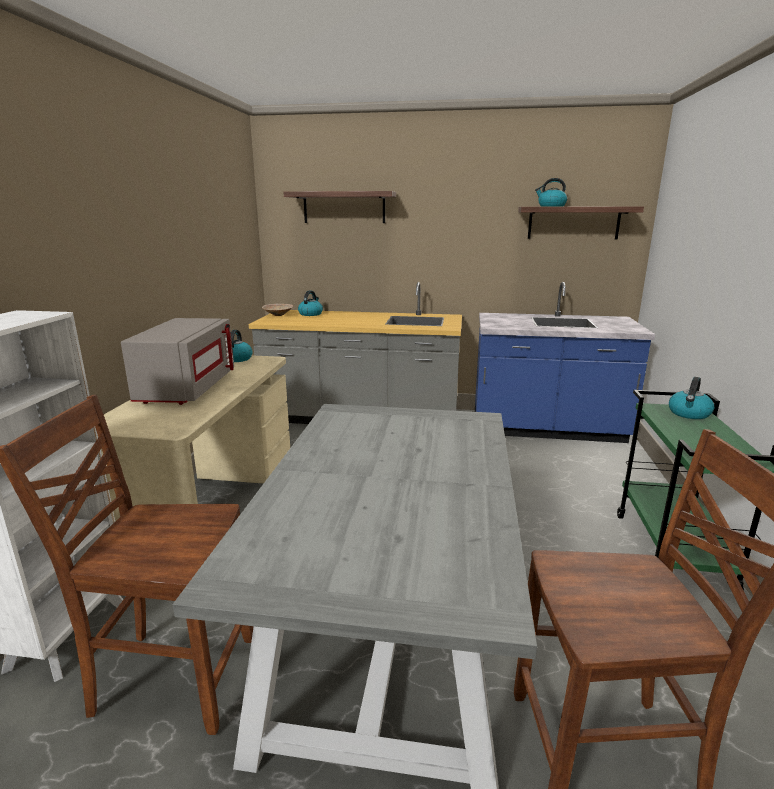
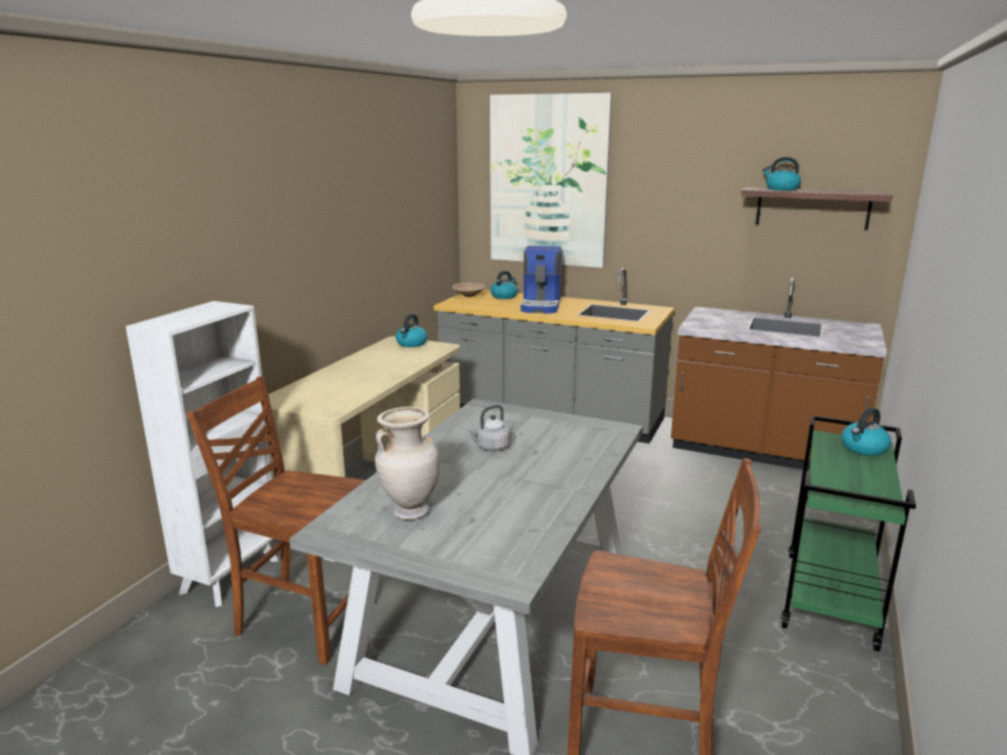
camera: 15 degrees right, 0 degrees up
grey microwave [121,318,234,405] -> none
shelf [283,191,396,223] -> picture [490,93,612,268]
blue counter [475,282,655,443] -> brown counter [671,278,887,471]
none -> beige vase [375,407,440,520]
none -> grey kettle [468,405,511,451]
none -> coffee machine [521,246,562,314]

